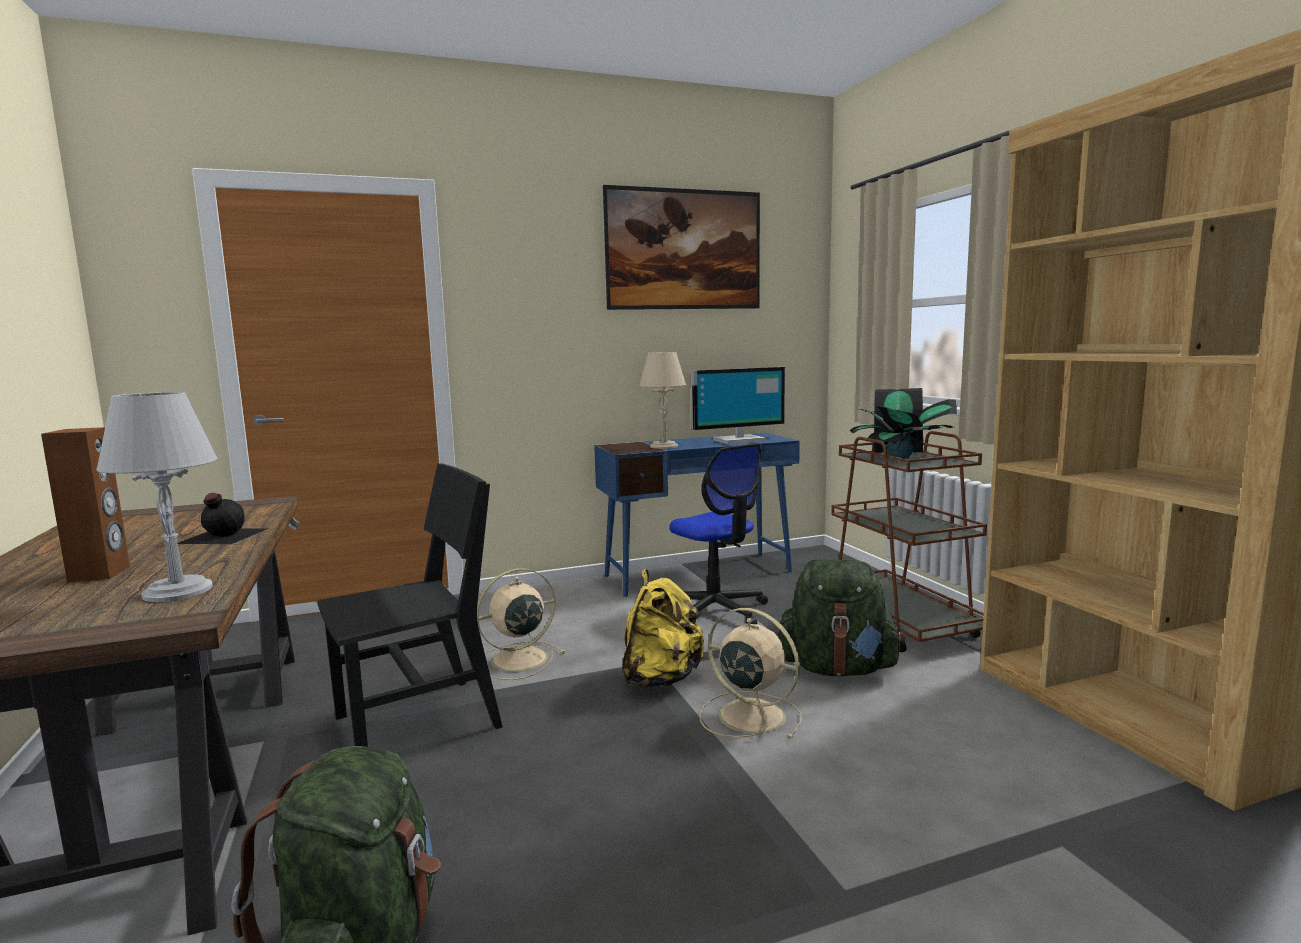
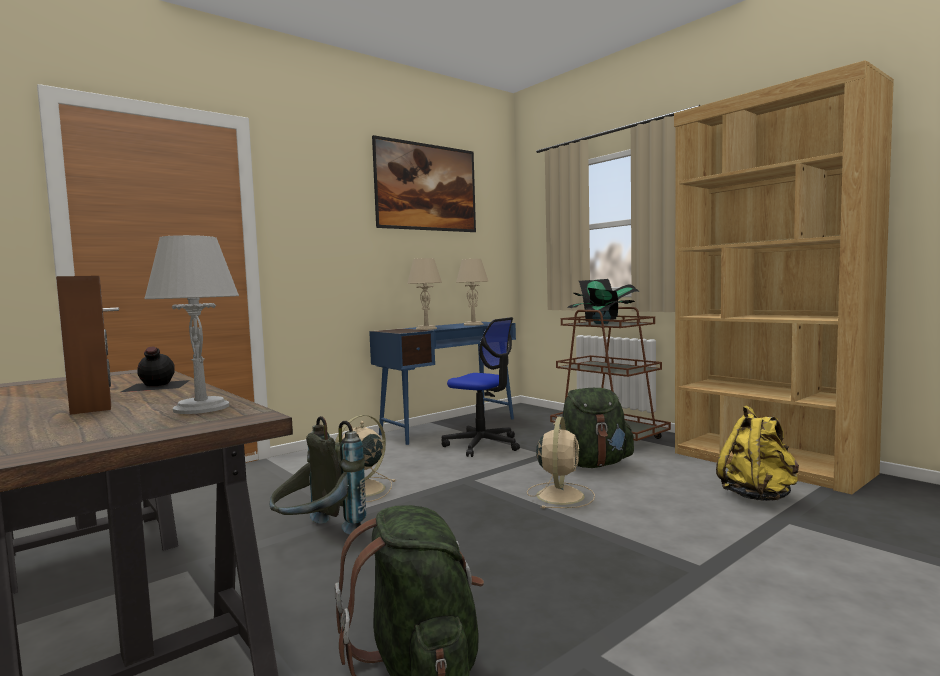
camera: 20 degrees left, 5 degrees down
black chair [317,463,503,747] -> grey backpack [270,416,366,535]
yellow backpack [622,569,705,688] -> yellow backpack moved to [716,406,799,501]
monitor [691,367,785,444] -> beige table lamp [456,259,488,326]
beige fan [699,608,802,739] -> beige fan turned 90 degrees clockwise [527,417,595,509]

